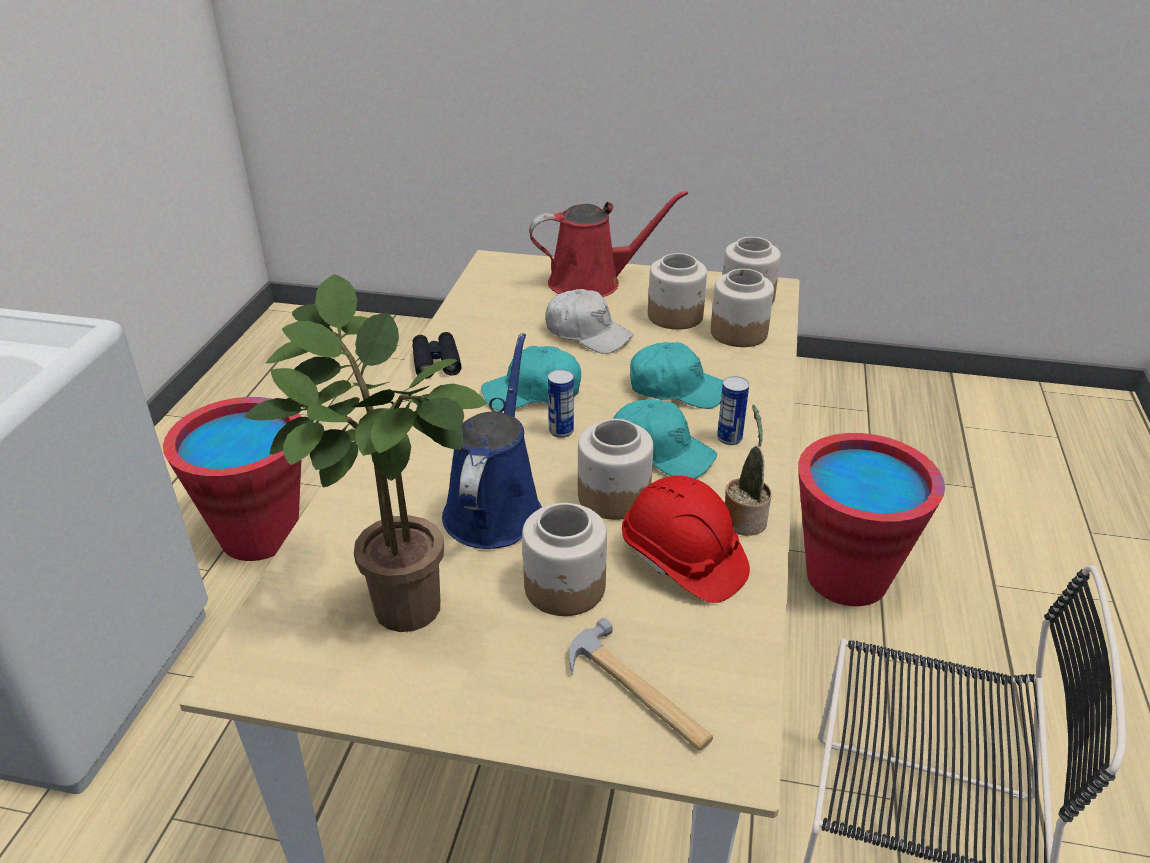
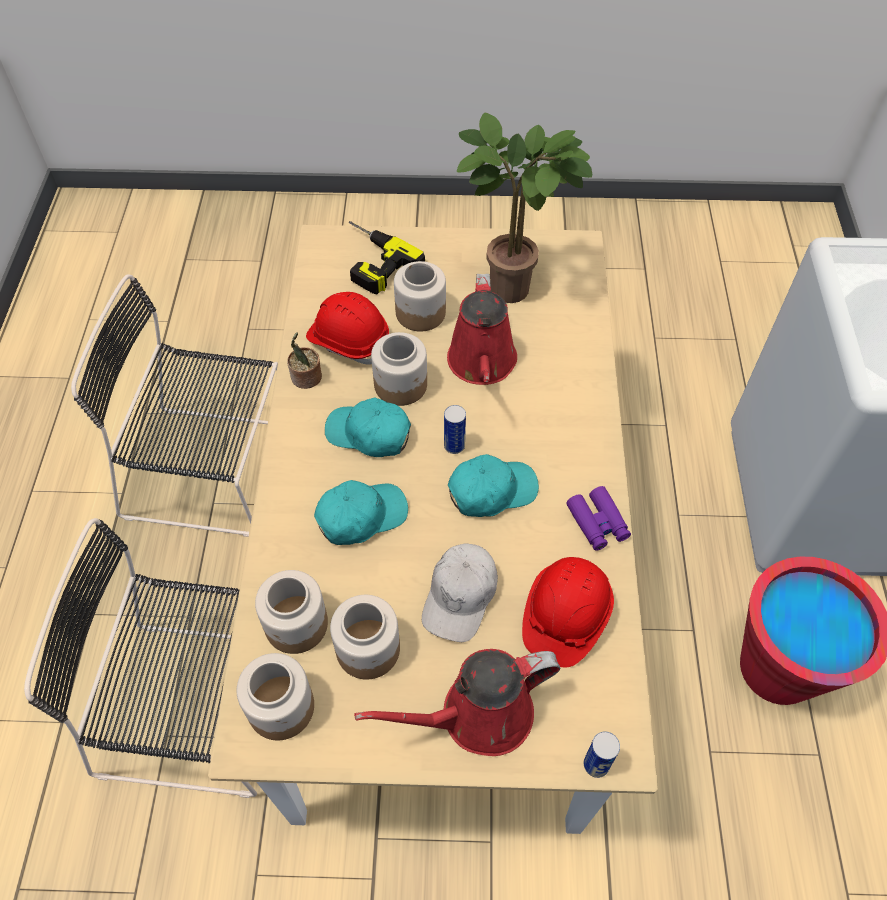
camera: 170 degrees right, 20 degrees up
black binoculars [413,332,462,379] -> purple binoculars [566,486,631,551]
blue watering can [442,333,542,549] -> red watering can [447,274,517,385]
white cap [545,289,634,354] -> white cap turned 90 degrees counterclockwise [422,543,498,642]
hammer [570,618,713,751] -> power drill [349,221,425,294]
turquoise cap [630,342,724,409] -> turquoise cap turned 150 degrees clockwise [314,480,408,545]
can [717,376,749,445] -> can moved to [584,731,620,778]
red bucket [798,433,945,606] -> black chair [24,518,257,798]
none -> red hard hat [522,557,614,667]

